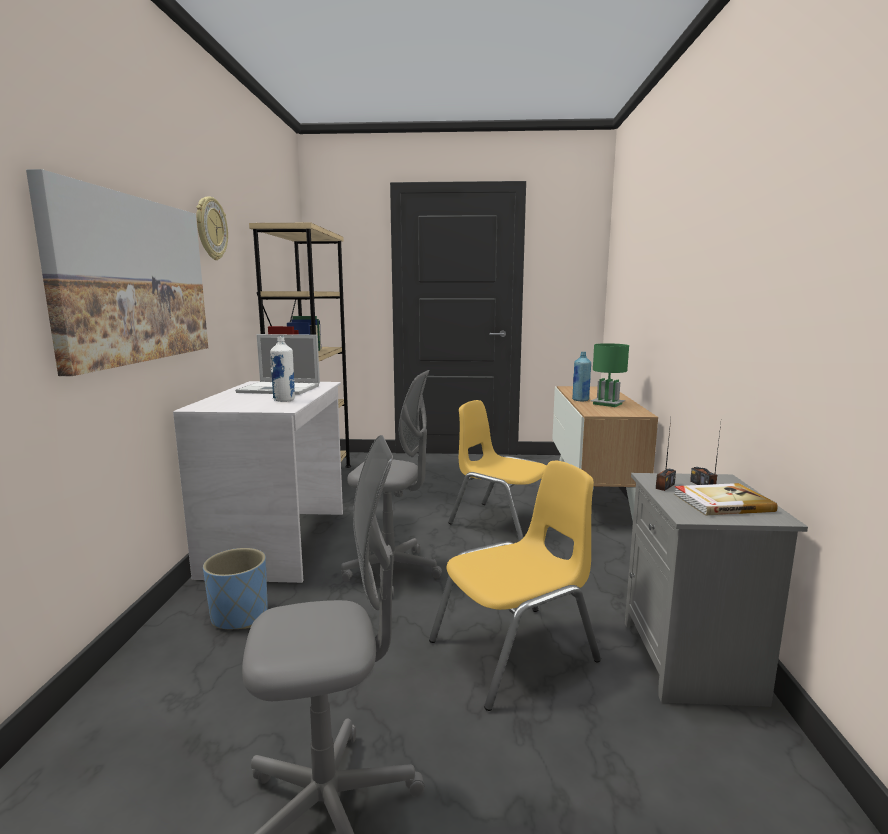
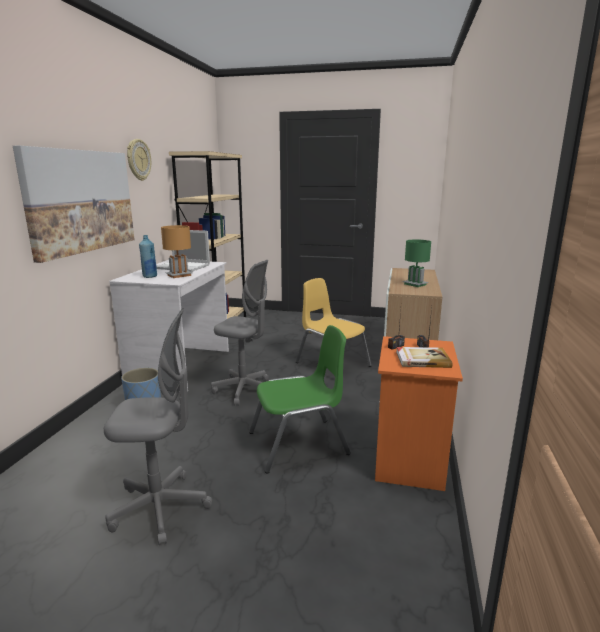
camera: 10 degrees right, 5 degrees up
white bottle [270,336,295,402] -> brown table lamp [161,225,193,278]
yellow chair [429,461,601,711] -> green chair [249,325,351,473]
blue bottle [572,352,591,402] -> blue bottle moved to [139,235,157,278]
grey nightstand [625,473,808,707] -> orange nightstand [375,336,463,491]

